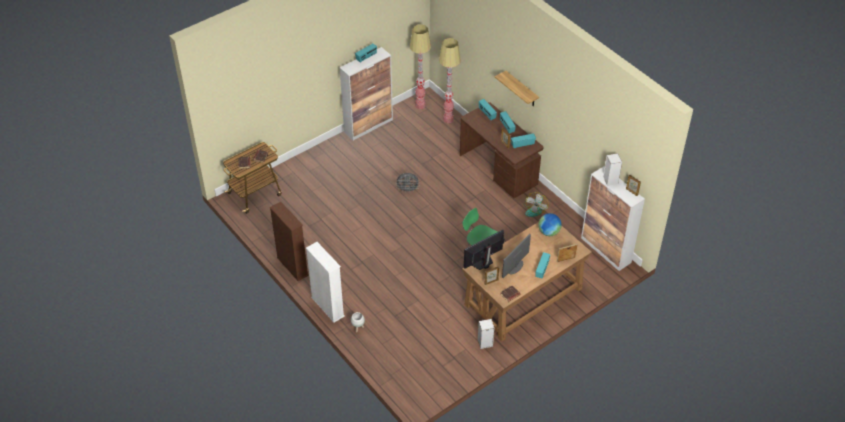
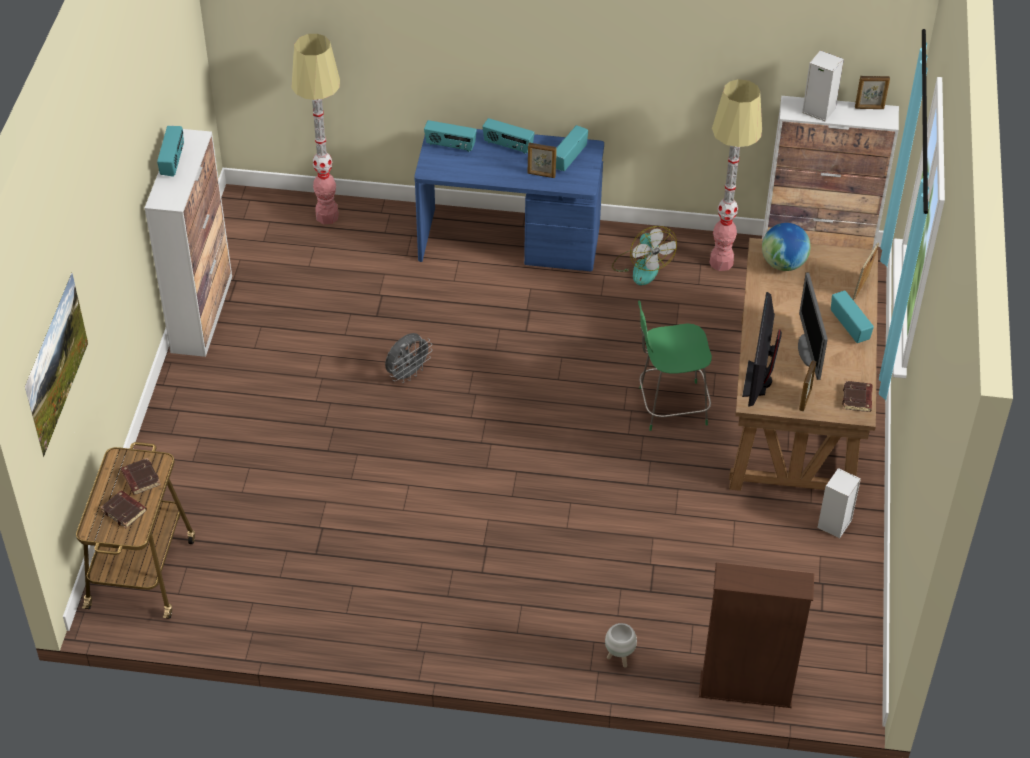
camera: 45 degrees left, 0 degrees up
brown bookcase [270,202,309,281] -> brown bookcase moved to [699,563,814,708]
white bookcase [306,242,345,322] -> none
floor lamp [410,24,431,109] -> floor lamp moved to [709,79,762,271]
brown desk [460,102,544,198] -> blue desk [414,129,604,271]
shelf [495,71,539,107] -> none
none -> picture [25,273,88,458]

